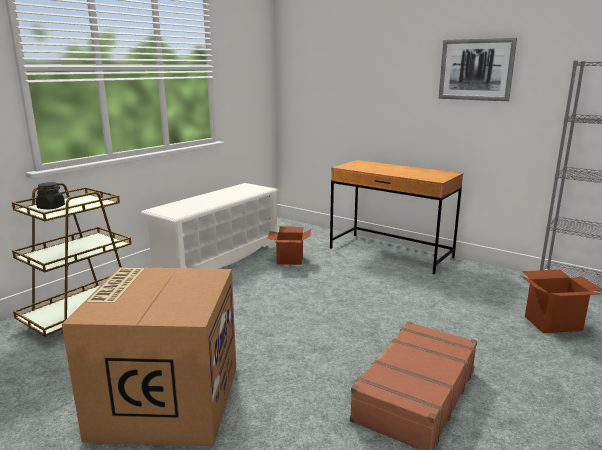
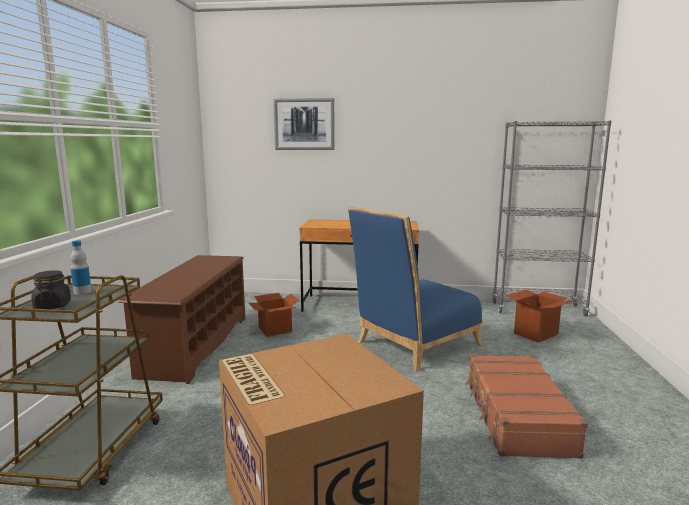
camera: 30 degrees left, 5 degrees down
white shoe rack [141,183,278,269] -> brown shoe rack [118,255,245,384]
picture [439,38,517,101] -> picture moved to [273,98,335,150]
none -> bottle [70,240,92,295]
none -> blue chair [348,207,483,372]

